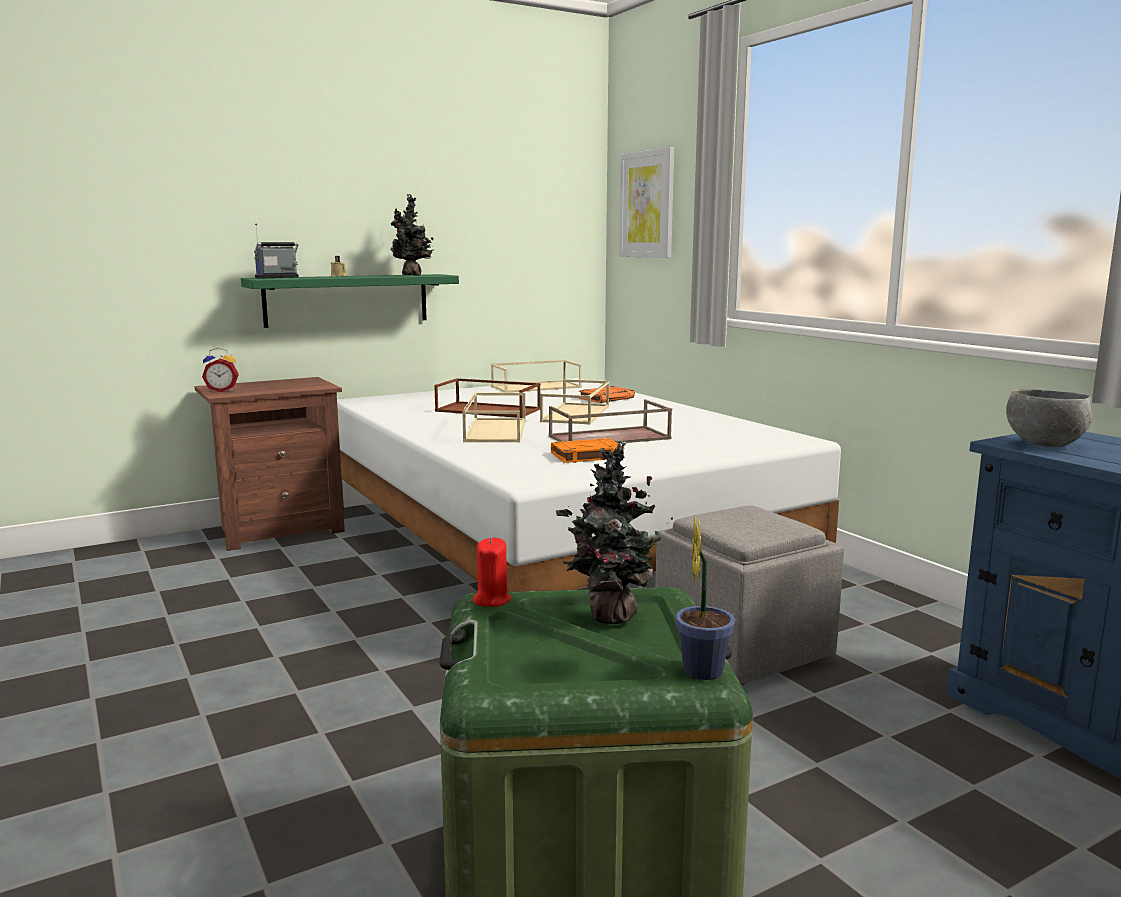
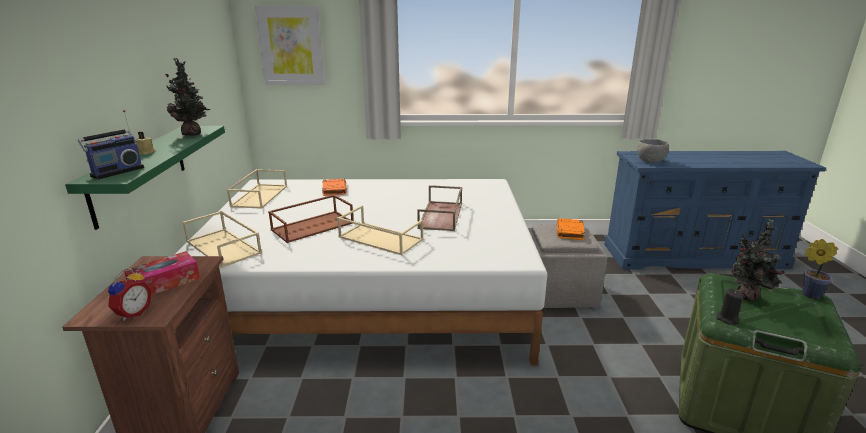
camera: 60 degrees left, 10 degrees up
radio [254,223,299,278] -> radio turned 135 degrees counterclockwise [78,110,144,180]
red candle [473,538,511,607] -> black candle [716,289,744,325]
beige tray [540,379,609,425] -> beige tray moved to [183,211,262,268]
orange book [551,438,624,463] -> orange book moved to [557,218,585,240]
none -> tissue box [124,251,200,295]

